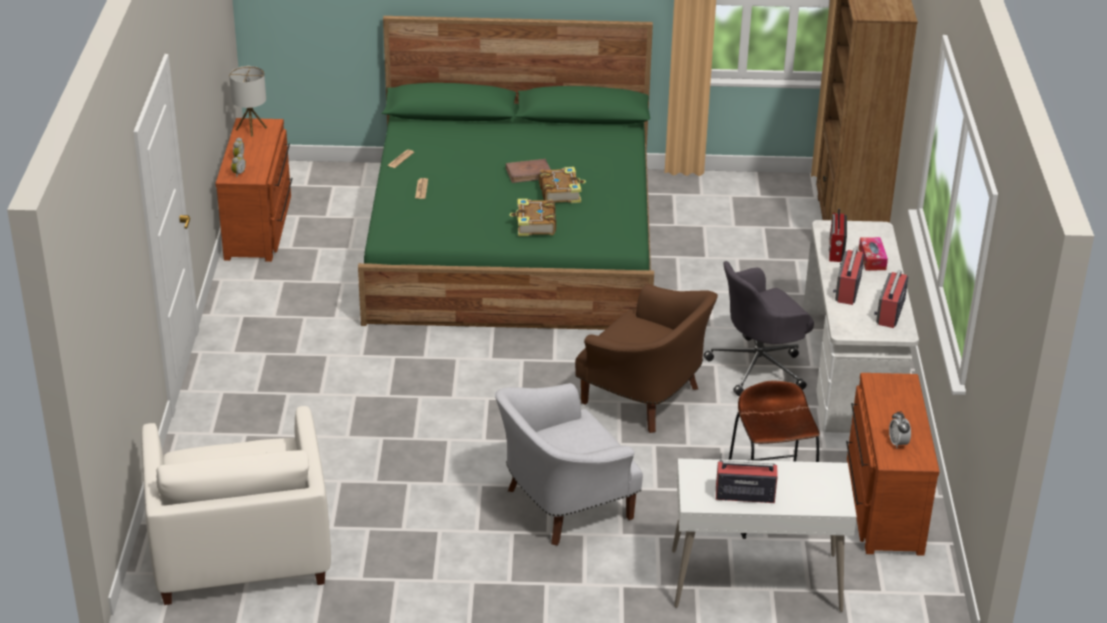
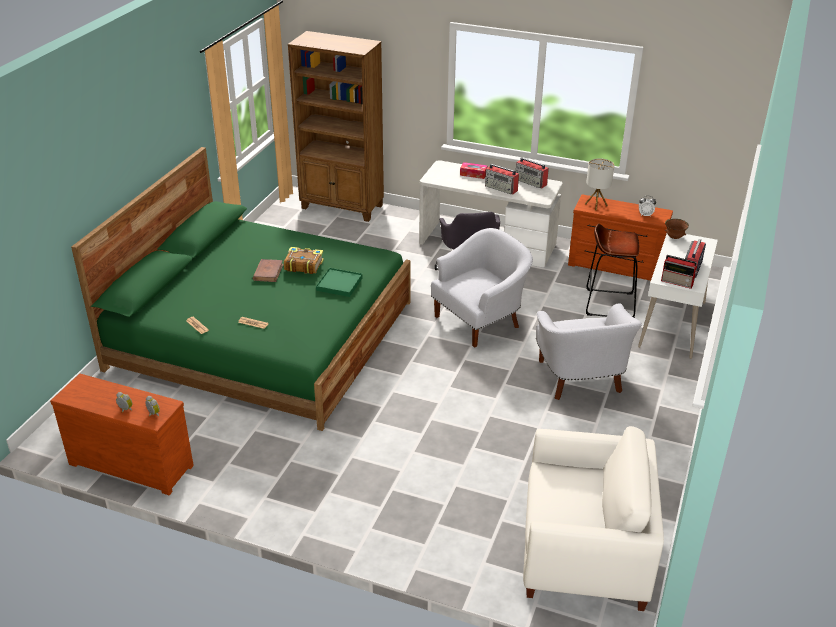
camera: 70 degrees left, 0 degrees up
table lamp [229,66,267,137] -> table lamp moved to [585,158,614,210]
book [509,199,556,236] -> green tray [316,268,362,297]
brown armchair [575,284,718,433] -> white armchair [431,228,533,348]
radio [829,209,847,262] -> radio moved to [661,255,698,289]
none -> brown bowl [665,219,689,239]

